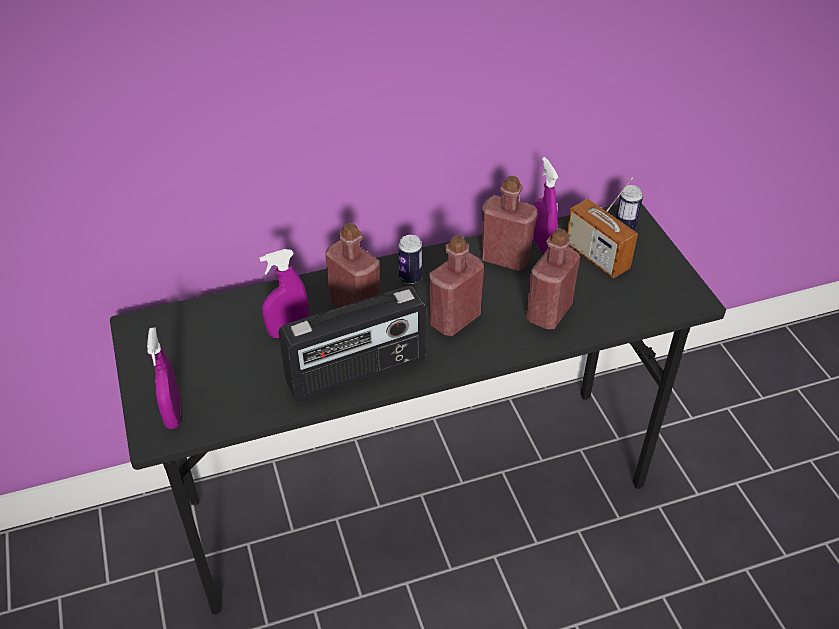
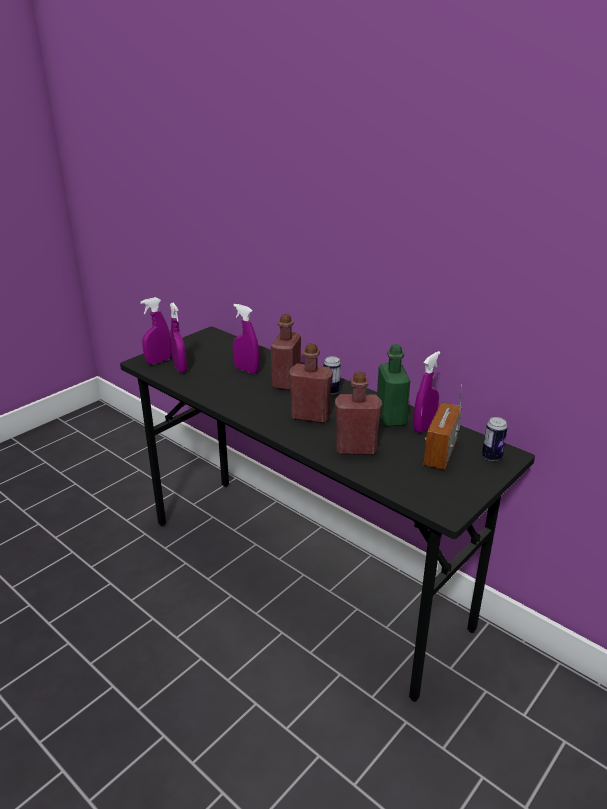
camera: 60 degrees right, 15 degrees down
radio [278,286,426,402] -> none
red bottle [481,176,537,271] -> green bottle [377,344,410,427]
none -> purple spray bottle [170,303,187,373]

